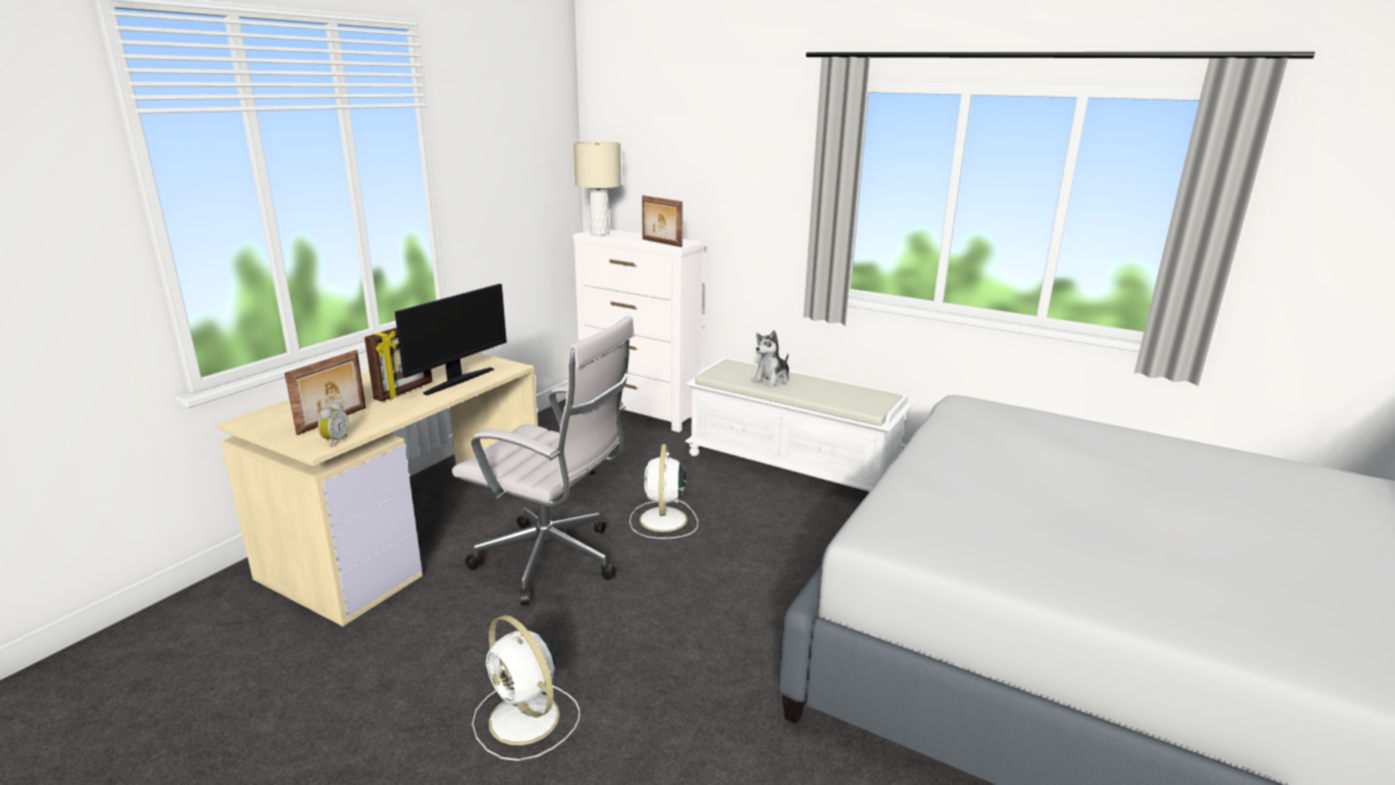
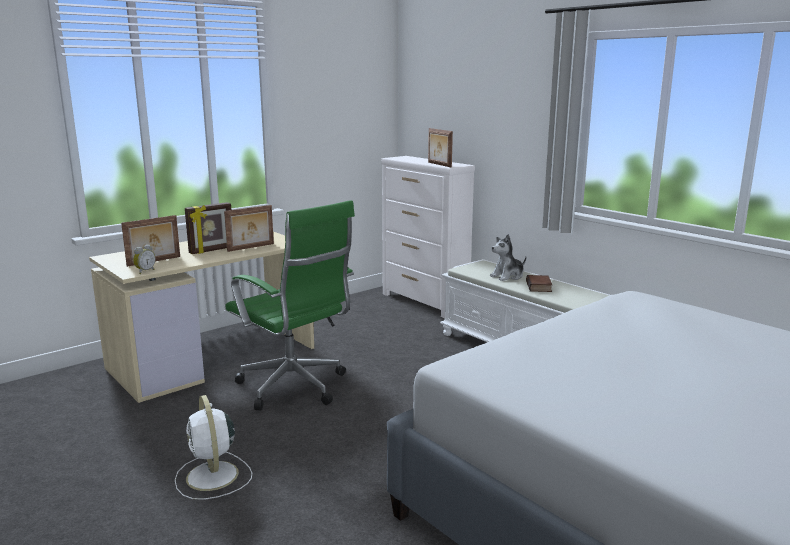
camera: 20 degrees right, 5 degrees down
monitor [395,284,507,395] -> picture frame [224,205,274,252]
white office chair [452,315,635,606] -> green office chair [225,200,355,411]
beige table lamp [574,141,621,235] -> none
white fan [629,444,698,539] -> none
none -> book [526,275,552,292]

